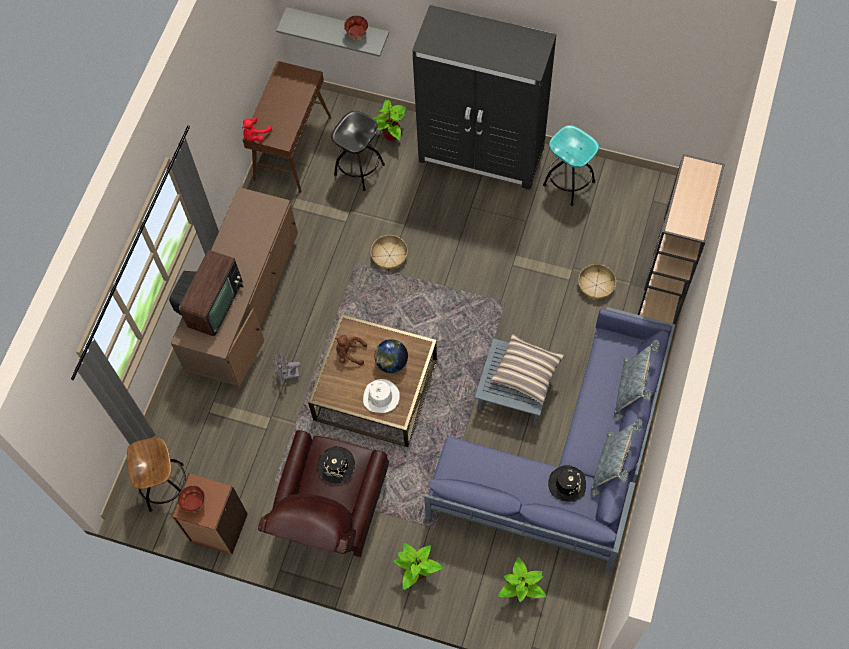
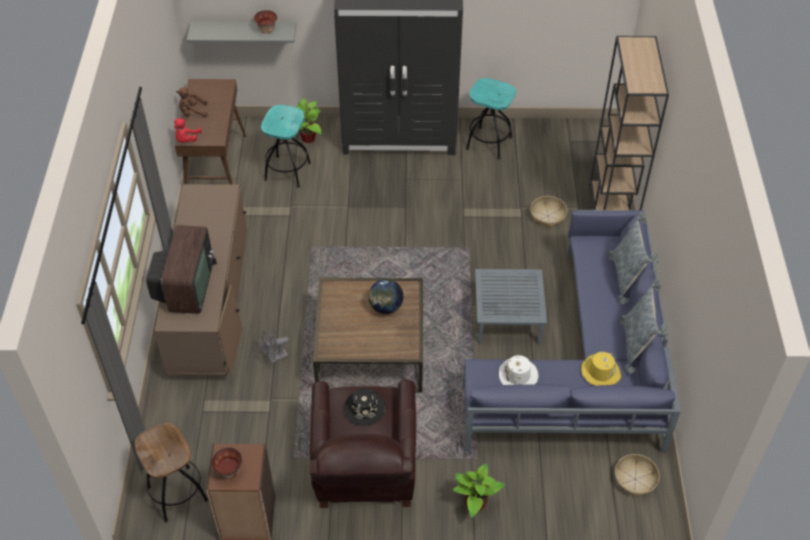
camera: 20 degrees left, 15 degrees down
black stool [331,111,385,191] -> turquoise stool [261,105,311,188]
brown plush toy [335,335,367,365] -> brown plush toy moved to [177,87,208,117]
white hat [363,379,400,413] -> white hat moved to [499,355,538,385]
basket [371,235,408,269] -> basket moved to [615,454,660,497]
pillow [490,334,564,404] -> none
potted plant [498,557,546,602] -> none
black hat [548,465,586,502] -> yellow hat [581,352,621,386]

